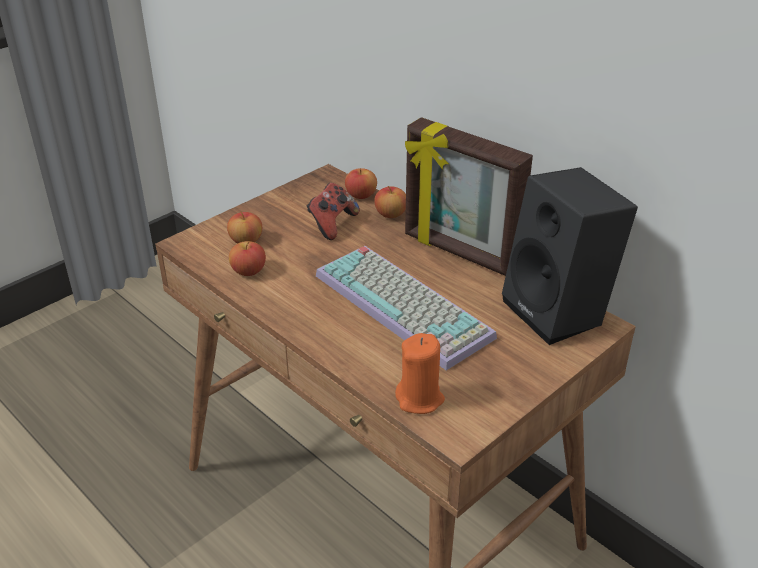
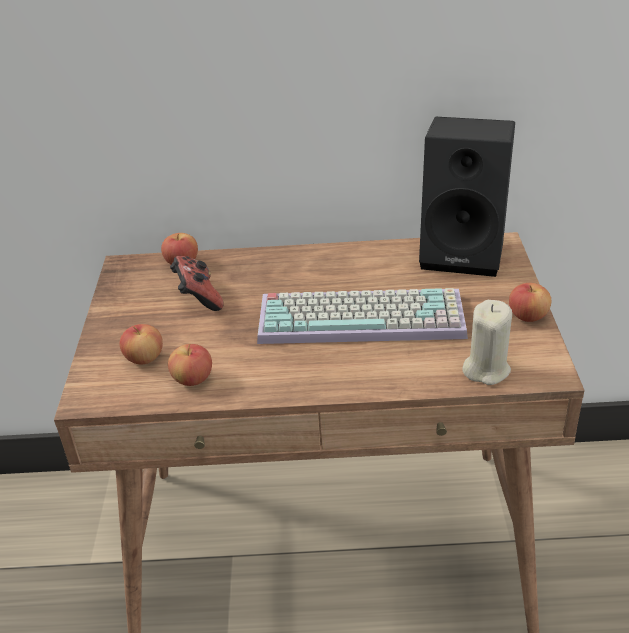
camera: 45 degrees left, 0 degrees up
apple [374,186,406,218] -> apple moved to [509,283,551,322]
orange candle [395,333,445,414] -> beige candle [463,300,512,385]
picture frame [405,117,533,276] -> none

